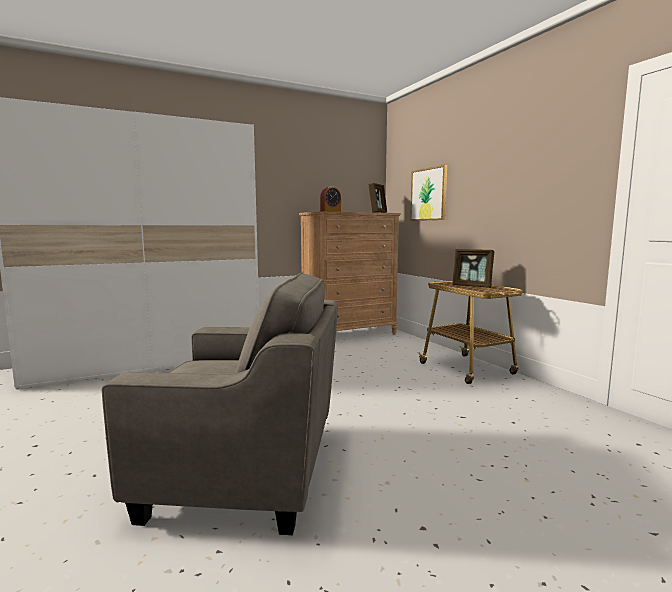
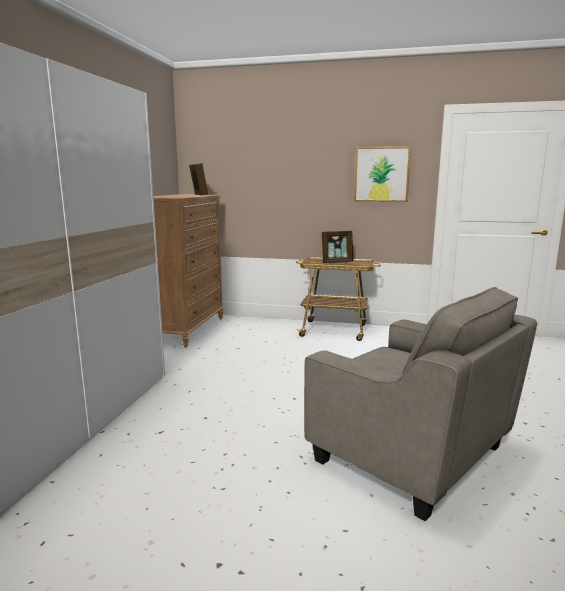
camera: 50 degrees left, 5 degrees up
grey armchair [102,272,338,535] -> grey armchair turned 90 degrees clockwise [304,287,537,521]
alarm clock [320,186,341,212] -> none
picture [410,165,447,221] -> picture moved to [354,146,411,202]

